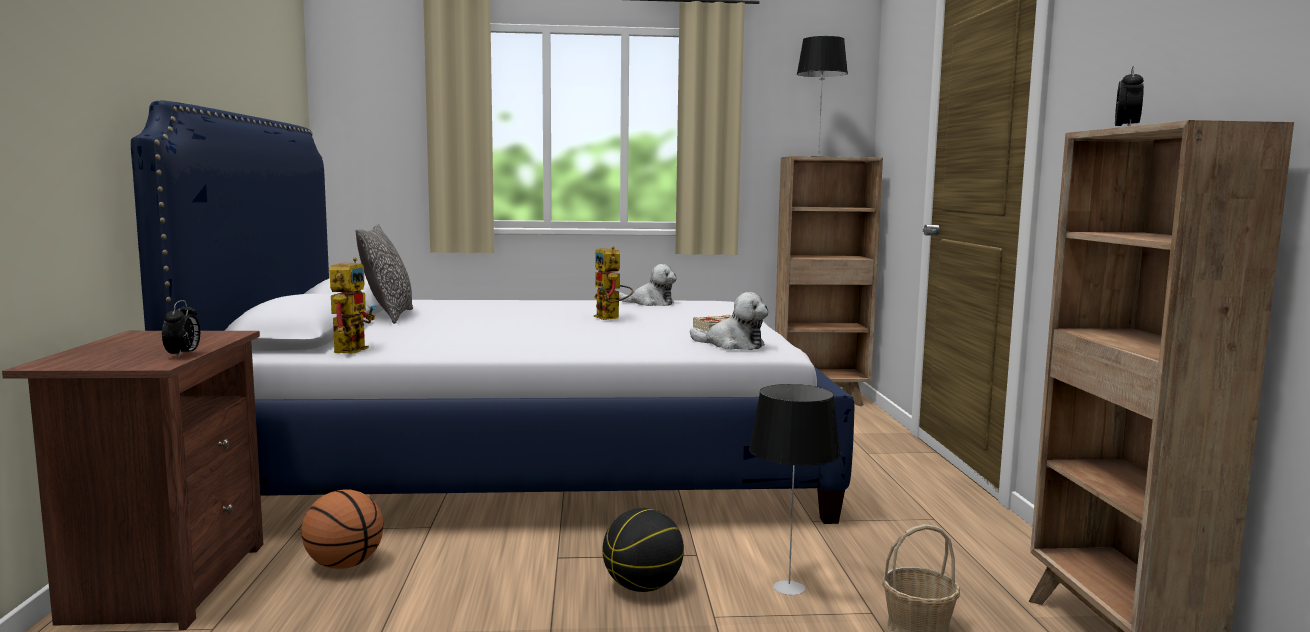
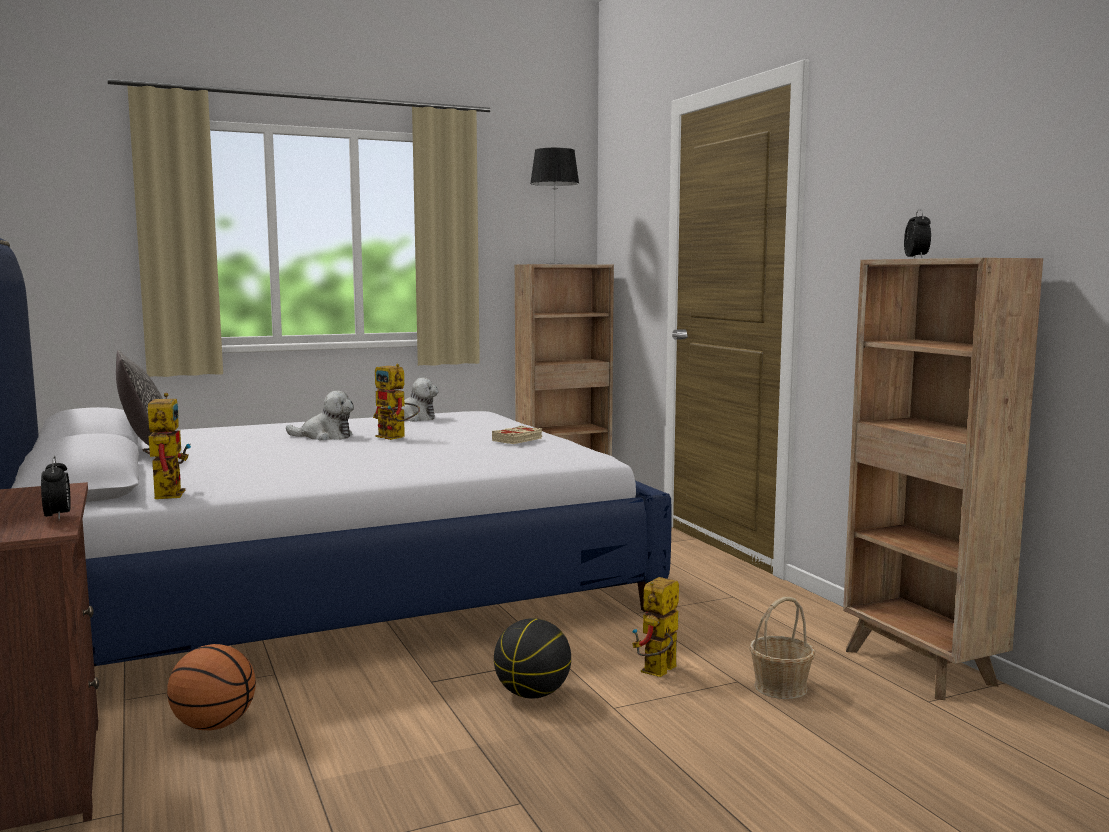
camera: 20 degrees left, 0 degrees up
plush toy [690,292,768,350] -> plush toy moved to [286,391,354,441]
table lamp [749,384,840,595] -> toy robot [632,577,679,677]

